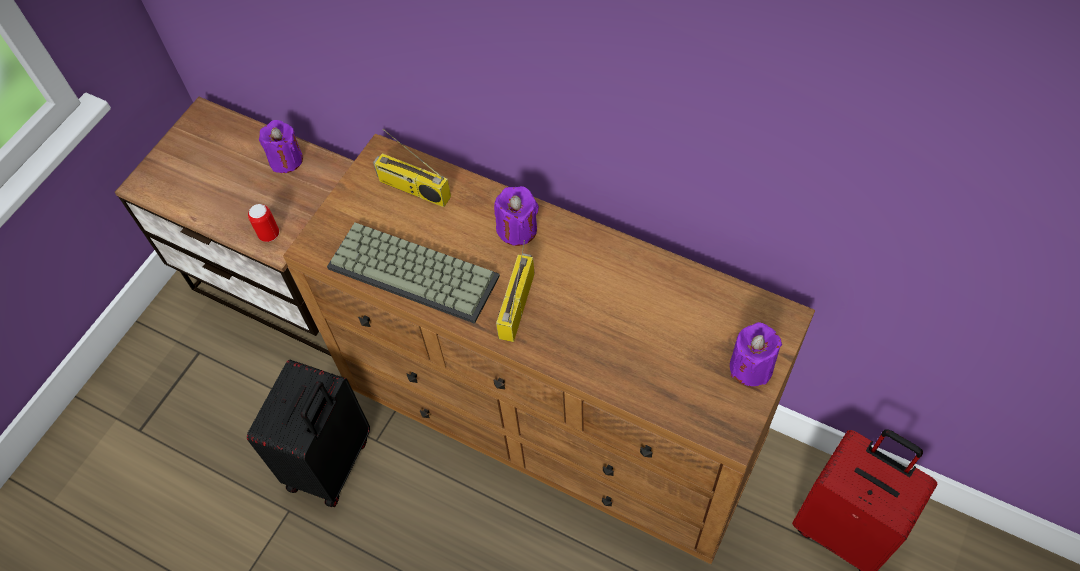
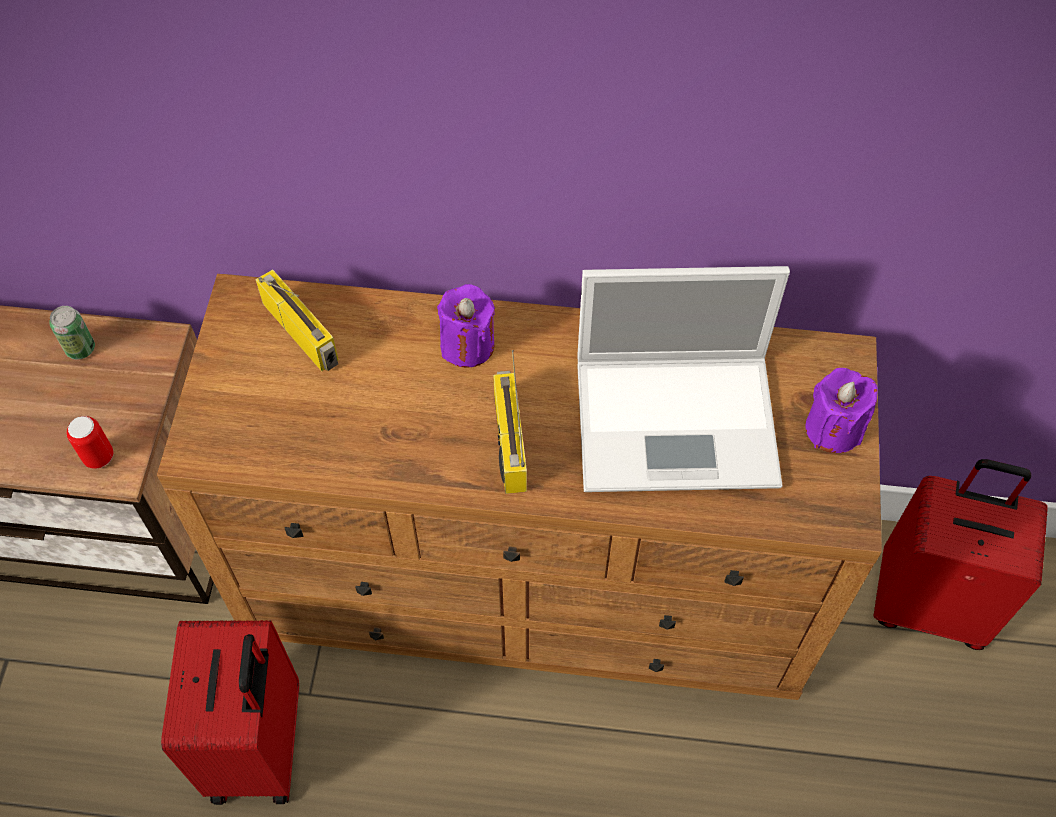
camera: 25 degrees left, 0 degrees up
black suitcase [247,360,370,507] -> red suitcase [161,620,299,805]
purple candle [259,120,303,173] -> can [49,306,95,360]
keyboard [327,223,500,324] -> none
radio [373,129,451,207] -> radio turned 135 degrees counterclockwise [256,269,339,371]
none -> laptop [577,266,790,492]

